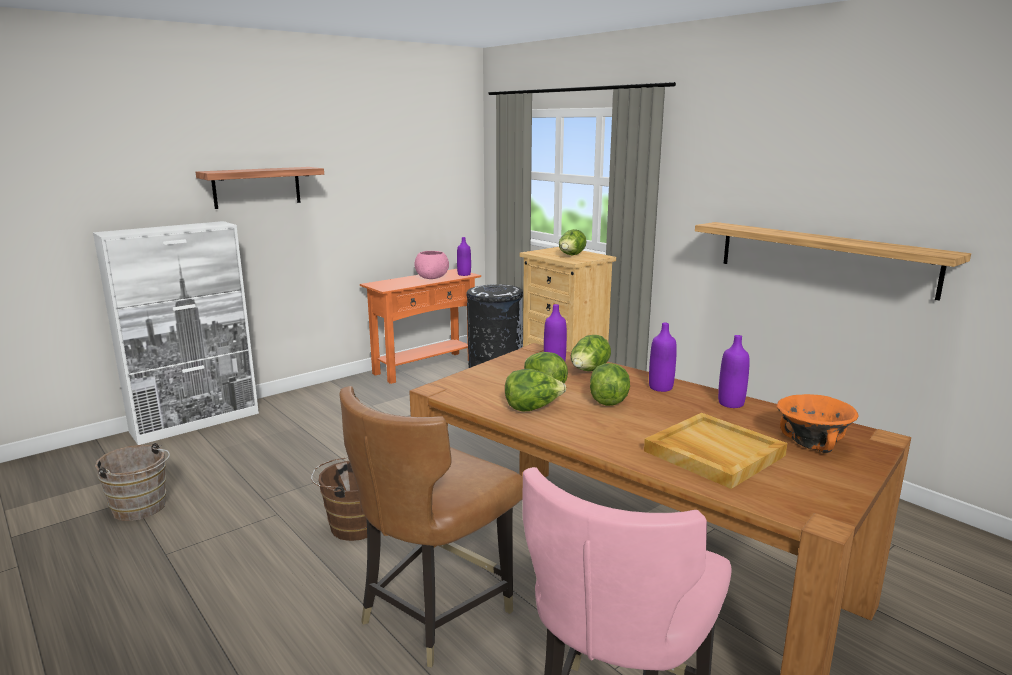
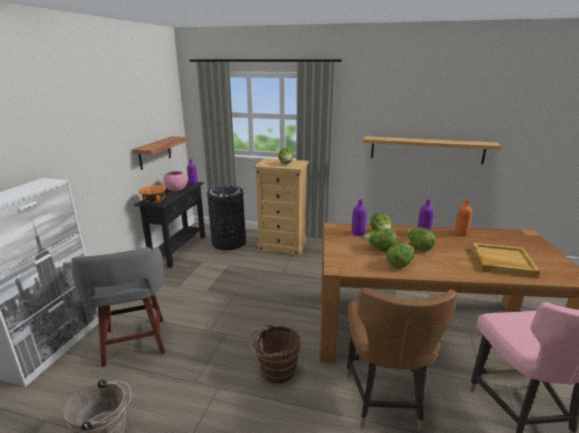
camera: 35 degrees left, 5 degrees up
shelf [196,167,324,209] -> shelf moved to [132,136,189,170]
orange console table [360,269,481,384] -> black console table [134,181,205,268]
purple bottle [718,335,750,408] -> orange bottle [455,199,472,236]
orange bowl [777,394,858,453] -> orange bowl moved to [138,185,166,204]
none -> grey stool [72,247,165,367]

